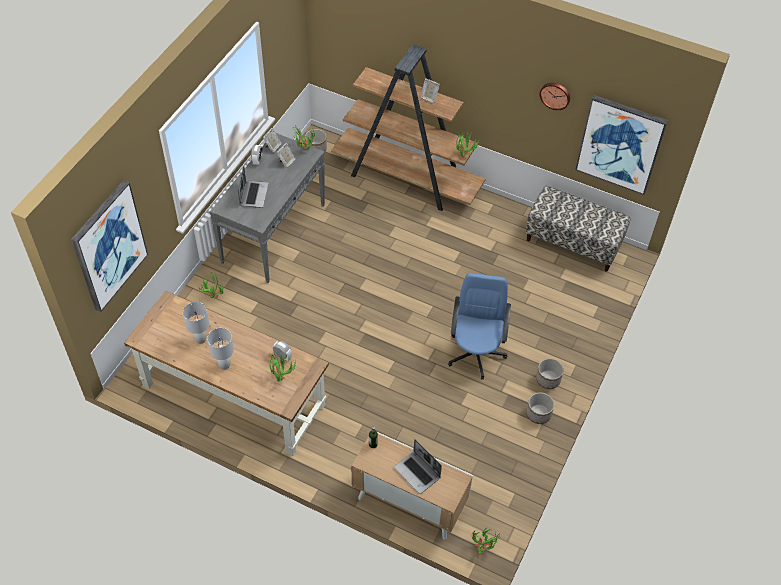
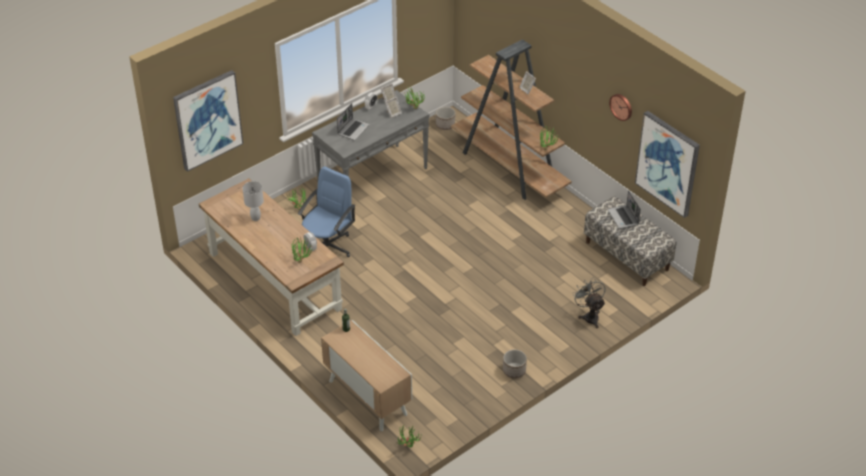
camera: 25 degrees right, 10 degrees down
white table lamp [207,328,234,370] -> none
laptop [394,439,442,494] -> laptop moved to [608,190,641,229]
blue office chair [448,273,511,380] -> blue office chair moved to [298,167,356,257]
planter [536,358,564,389] -> none
none -> grey fan [572,277,605,328]

